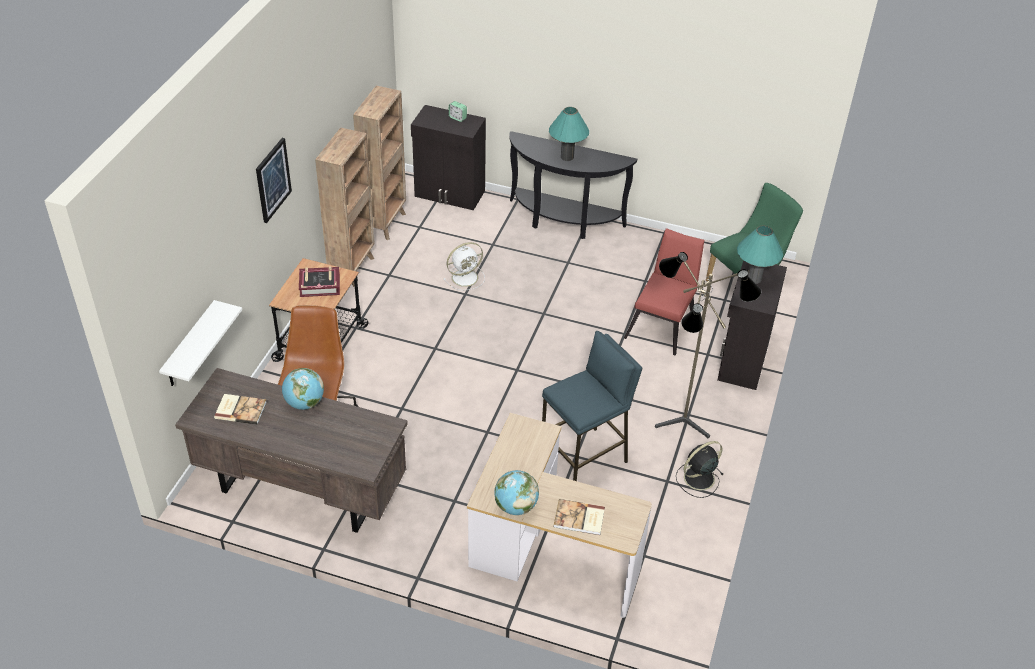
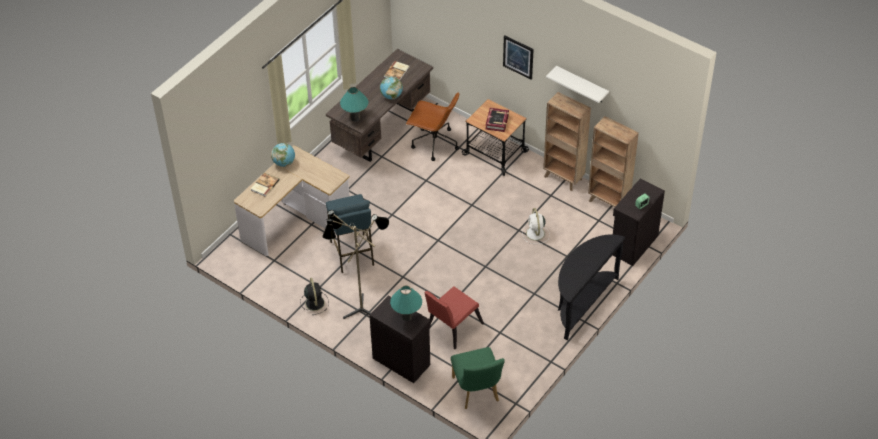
camera: 110 degrees right, 5 degrees up
white shelf [159,300,242,386] -> white shelf moved to [546,66,609,103]
turquoise table lamp [549,107,589,161] -> turquoise table lamp moved to [340,87,368,122]
red chair [624,228,704,355] -> red chair turned 90 degrees clockwise [424,286,484,349]

